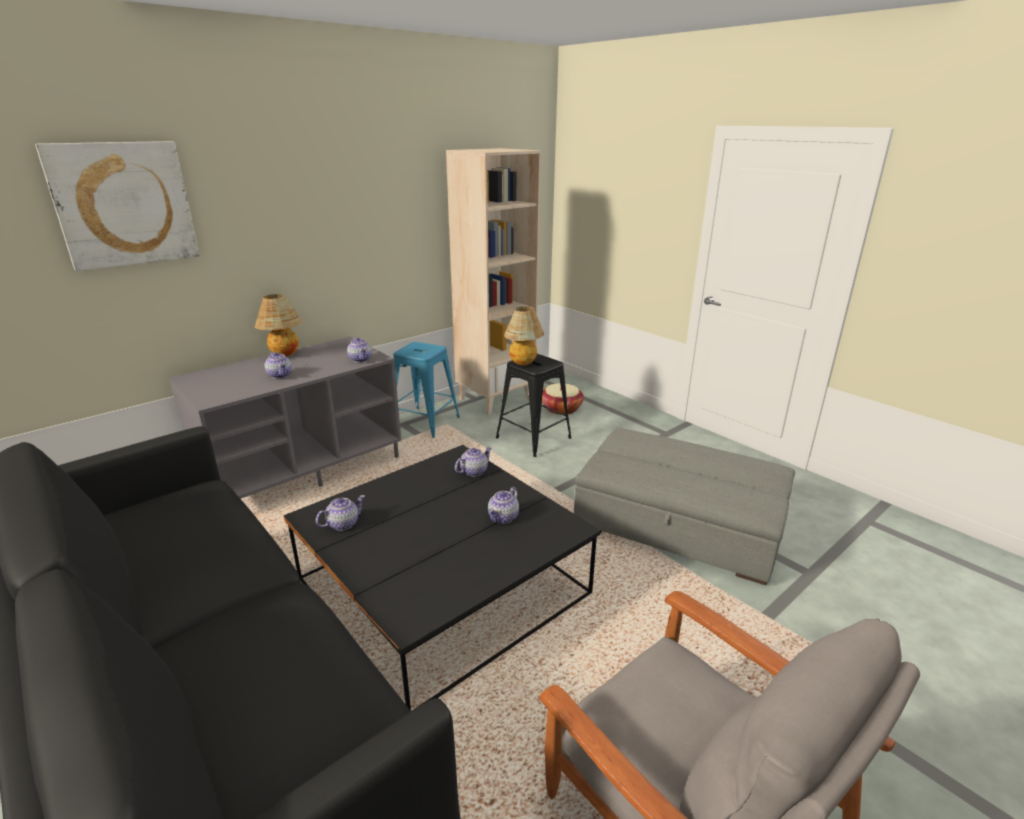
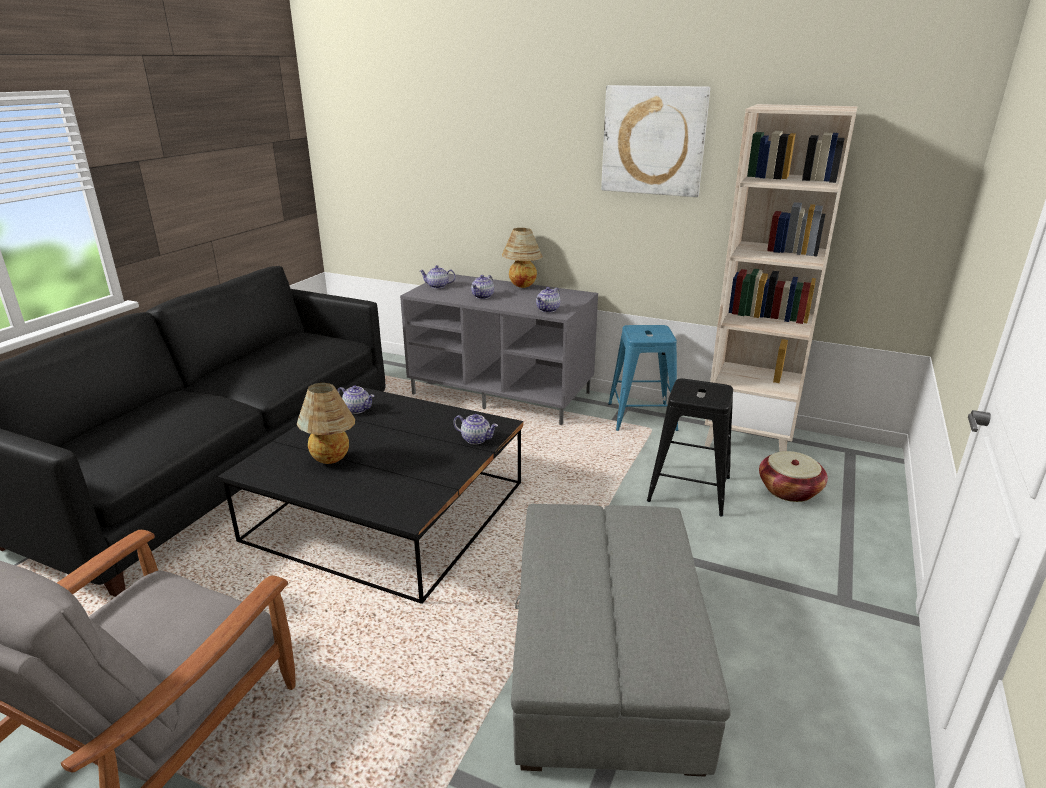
camera: 65 degrees right, 0 degrees up
picture [35,141,200,272] -> picture moved to [601,85,710,197]
teapot [488,487,519,524] -> teapot moved to [420,265,456,289]
table lamp [504,307,544,365] -> table lamp moved to [296,383,355,464]

